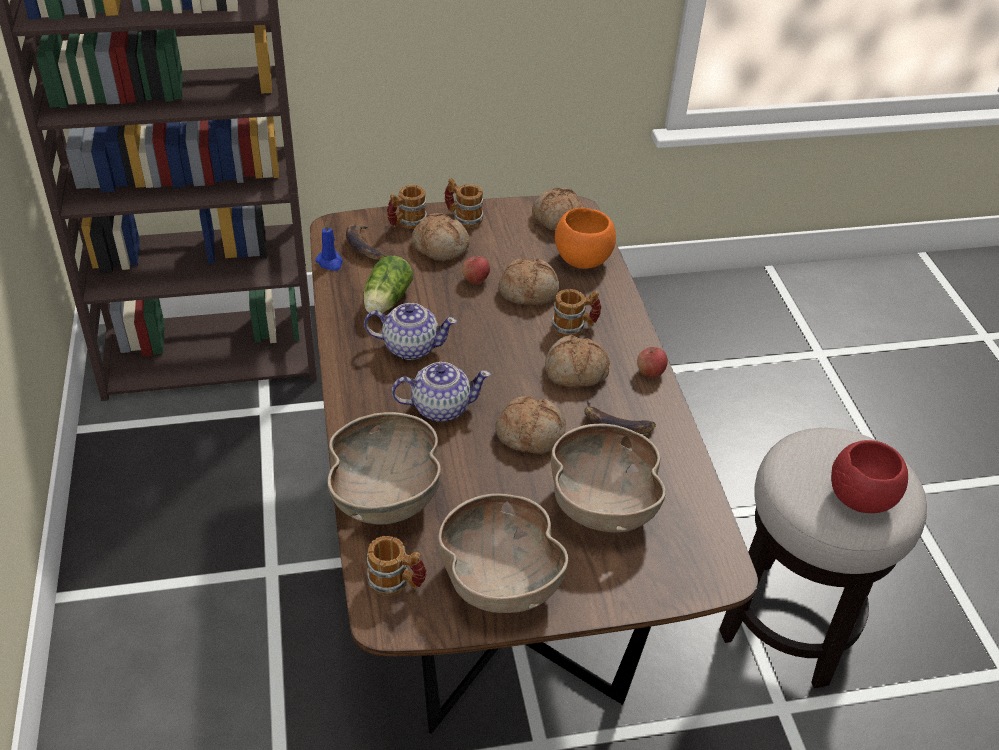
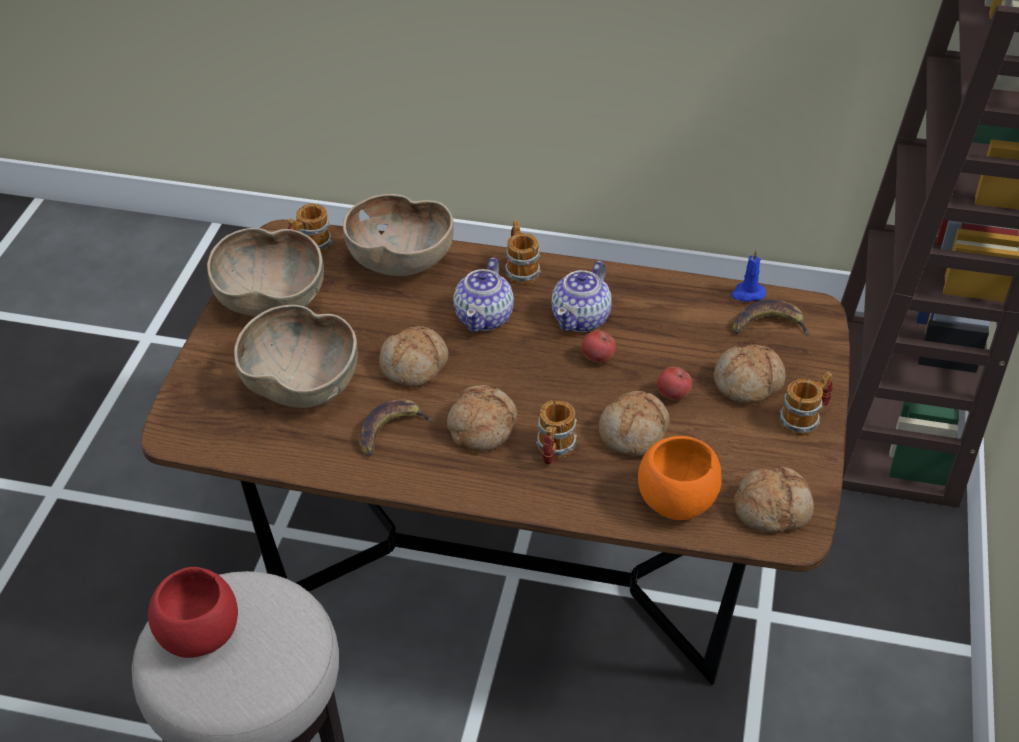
camera: 115 degrees right, 0 degrees up
lettuce [363,256,413,313] -> none
mug [387,185,427,229] -> mug moved to [505,220,541,285]
apple [637,347,668,378] -> apple moved to [582,330,616,363]

